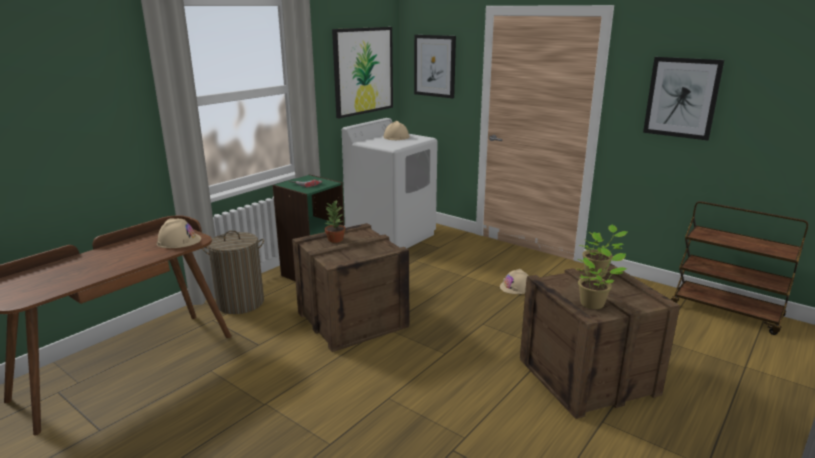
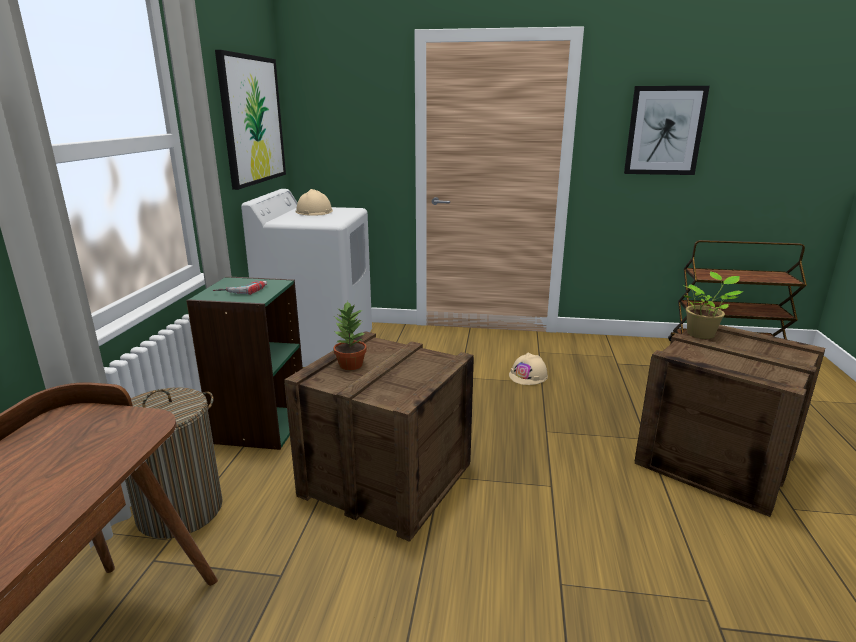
camera: 30 degrees left, 0 degrees up
beige hard hat [157,218,201,248] -> none
picture [414,35,456,98] -> none
potted plant [577,247,627,309] -> none

